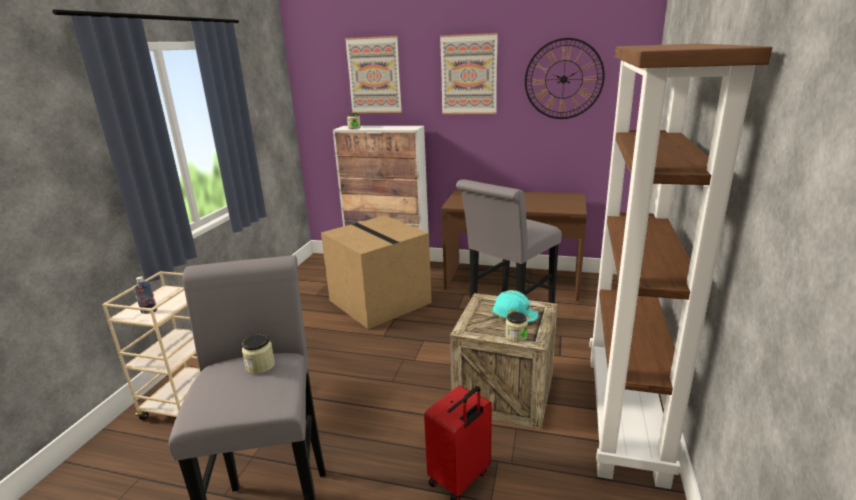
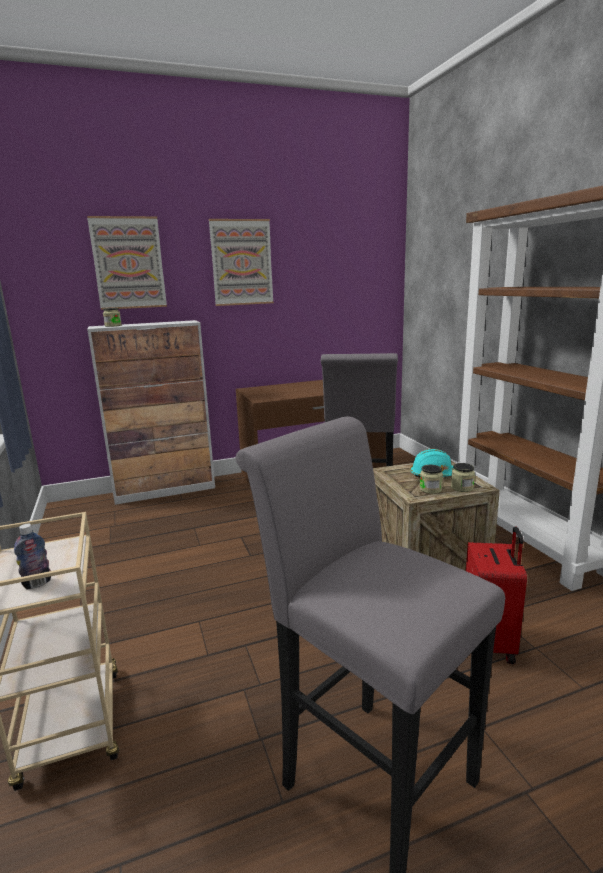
camera: 35 degrees left, 5 degrees down
jar [242,334,275,374] -> jar moved to [420,465,443,494]
cardboard box [321,215,432,329] -> none
wall clock [525,38,605,119] -> none

